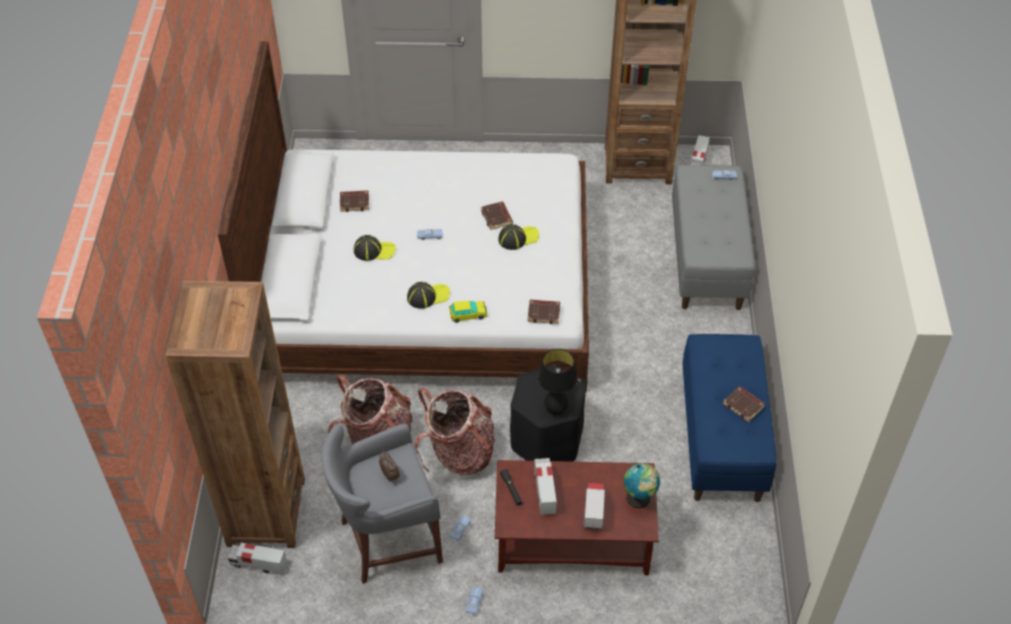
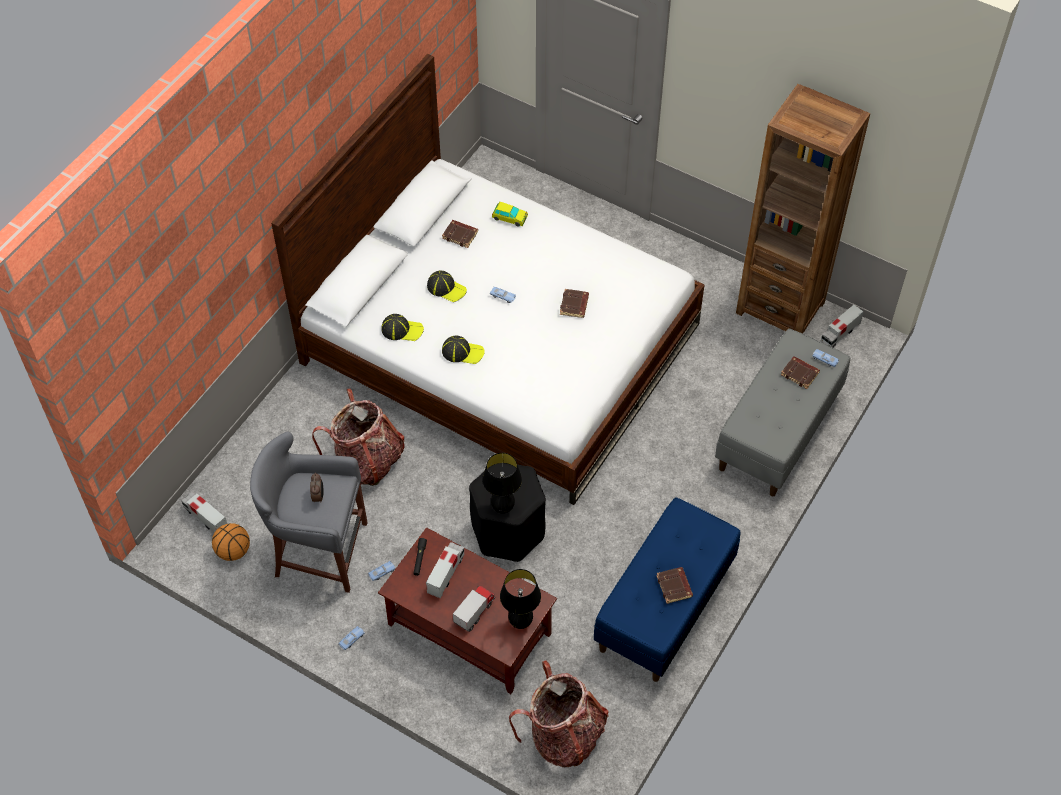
camera: 30 degrees right, 5 degrees up
brown bookcase [165,281,305,548] -> none
backpack [414,388,495,475] -> backpack moved to [509,660,609,767]
toy car [449,301,487,323] -> toy car moved to [492,202,528,227]
cap [498,224,539,250] -> cap moved to [381,314,424,341]
brown book [527,300,560,324] -> brown book moved to [781,356,820,389]
globe [624,463,660,509] -> black table lamp [500,569,541,629]
none -> basketball [212,523,250,561]

